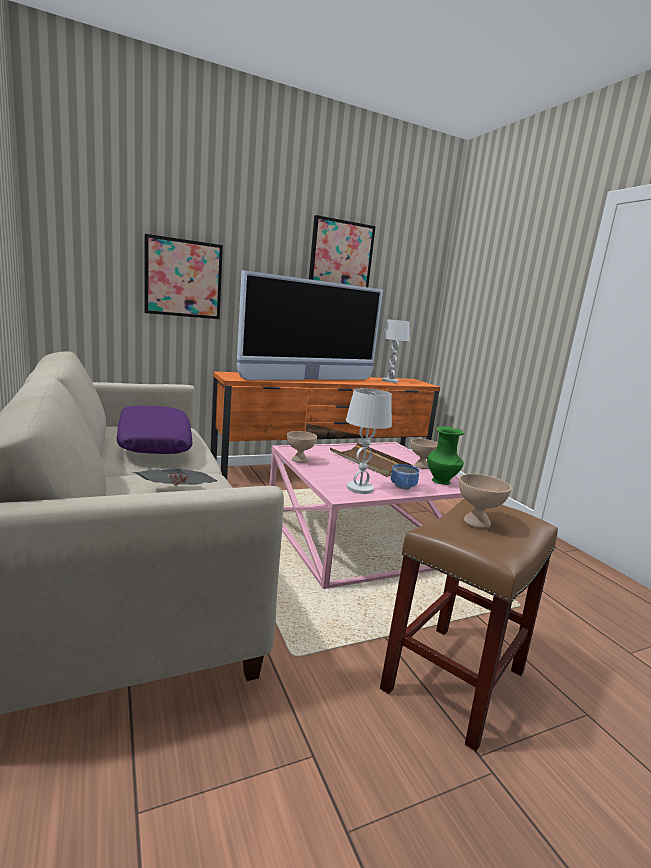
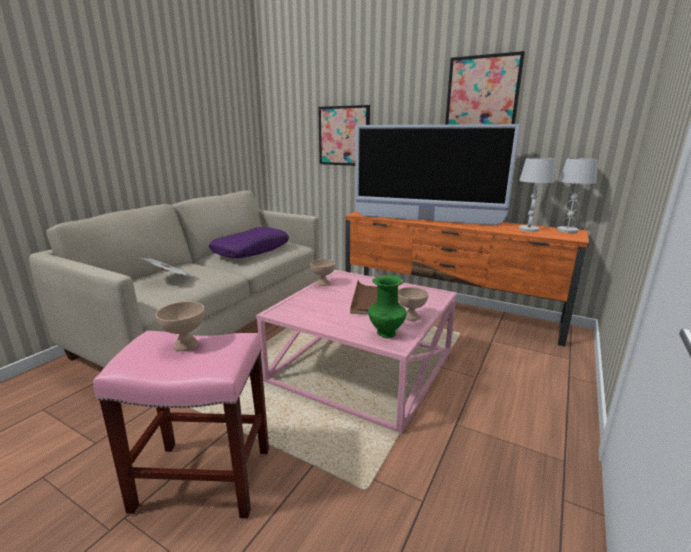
camera: 55 degrees right, 5 degrees up
white table lamp [346,388,392,494] -> white table lamp moved to [557,158,597,233]
brown stool [380,499,558,752] -> pink stool [93,331,269,519]
bowl [391,464,419,490] -> none

